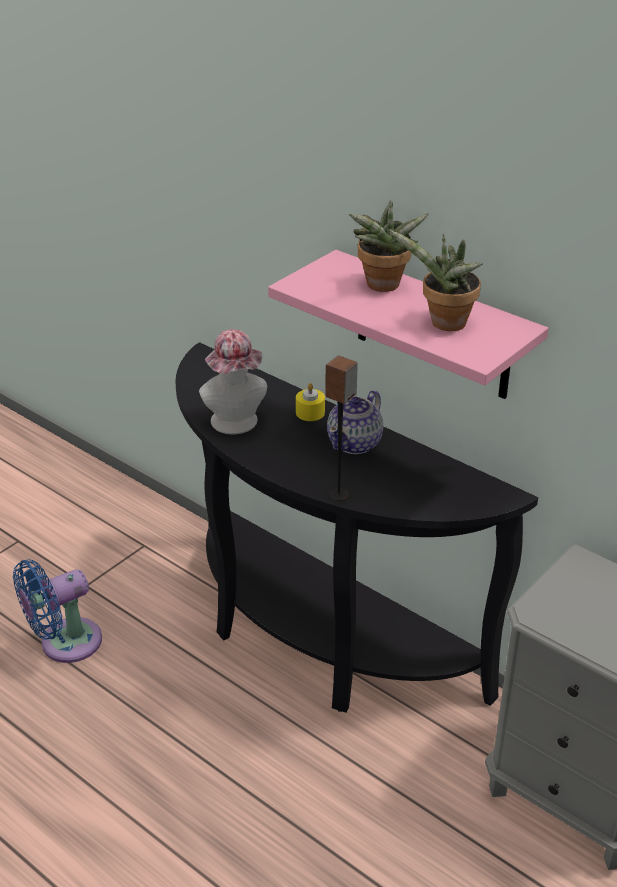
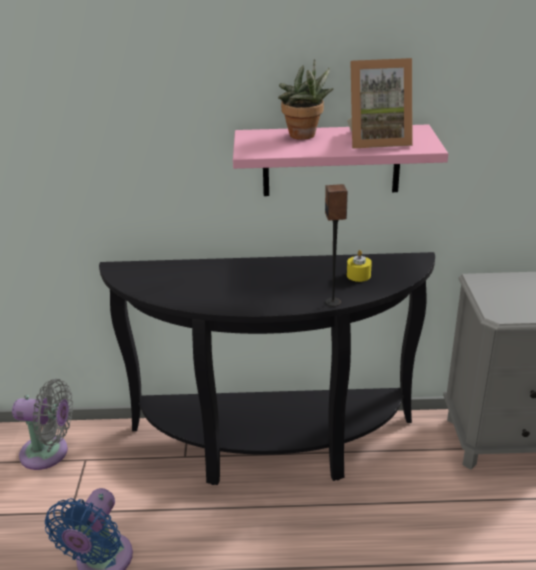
camera: 40 degrees left, 5 degrees down
hat [199,329,267,434] -> none
yellow candle [296,383,325,421] -> yellow candle moved to [347,250,372,282]
teapot [327,390,383,454] -> none
potted plant [388,229,483,331] -> picture frame [347,58,413,148]
none -> grey fan [12,379,73,470]

